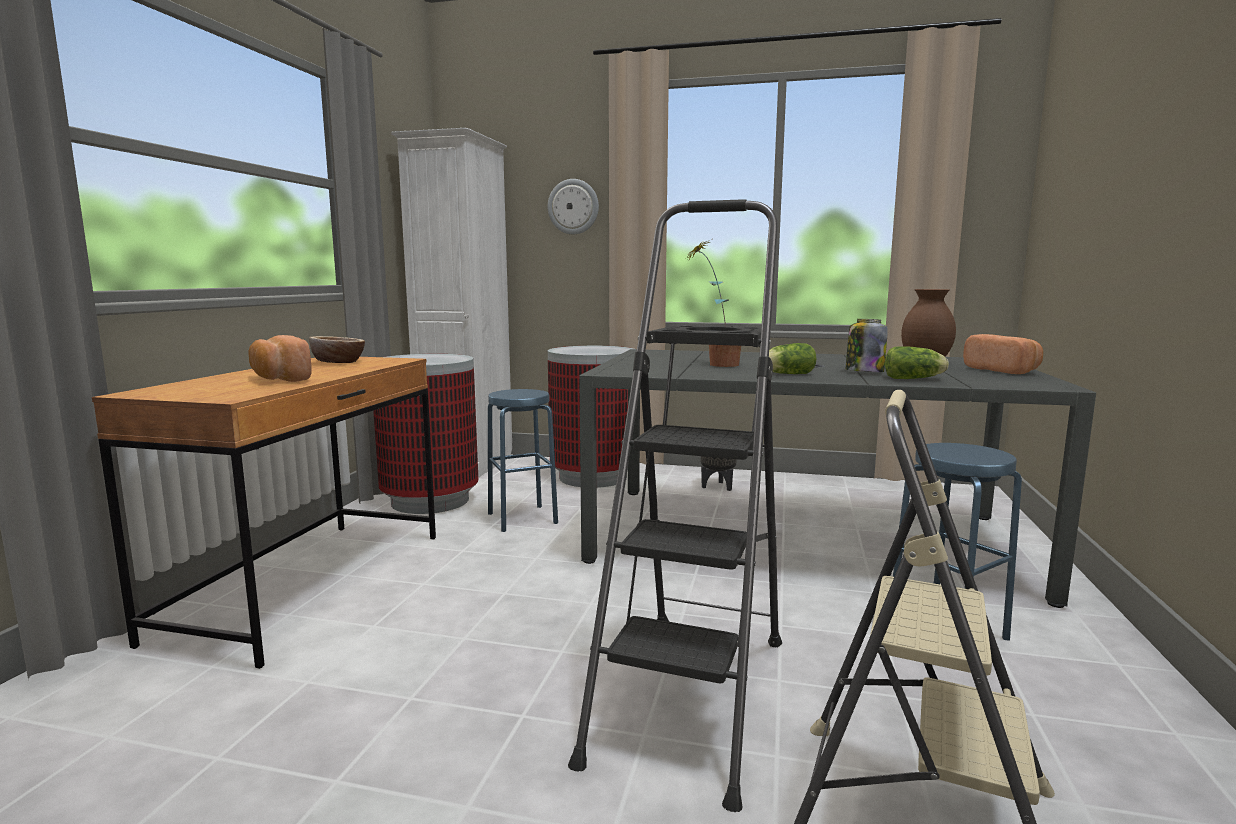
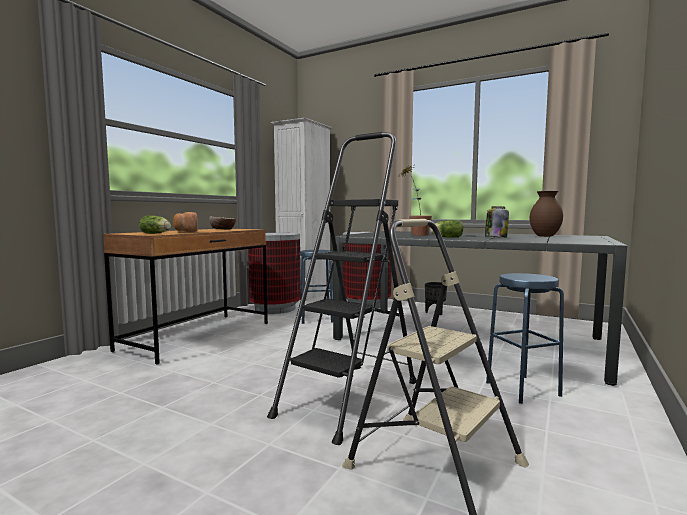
camera: 15 degrees right, 5 degrees down
wall clock [548,179,599,234] -> none
lettuce [885,346,949,379] -> lettuce moved to [139,215,171,234]
bread [963,334,1043,374] -> none

